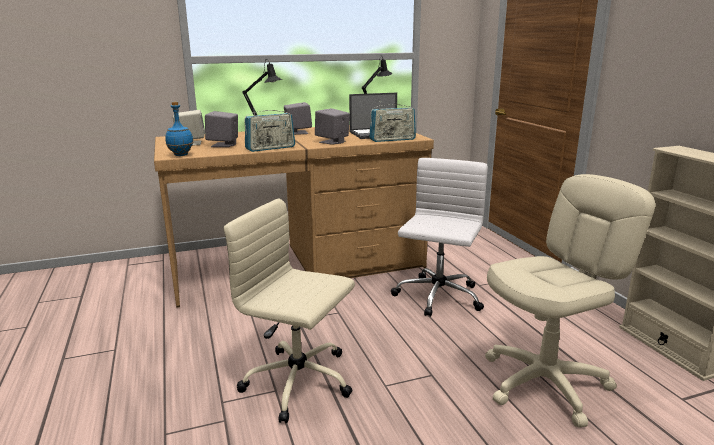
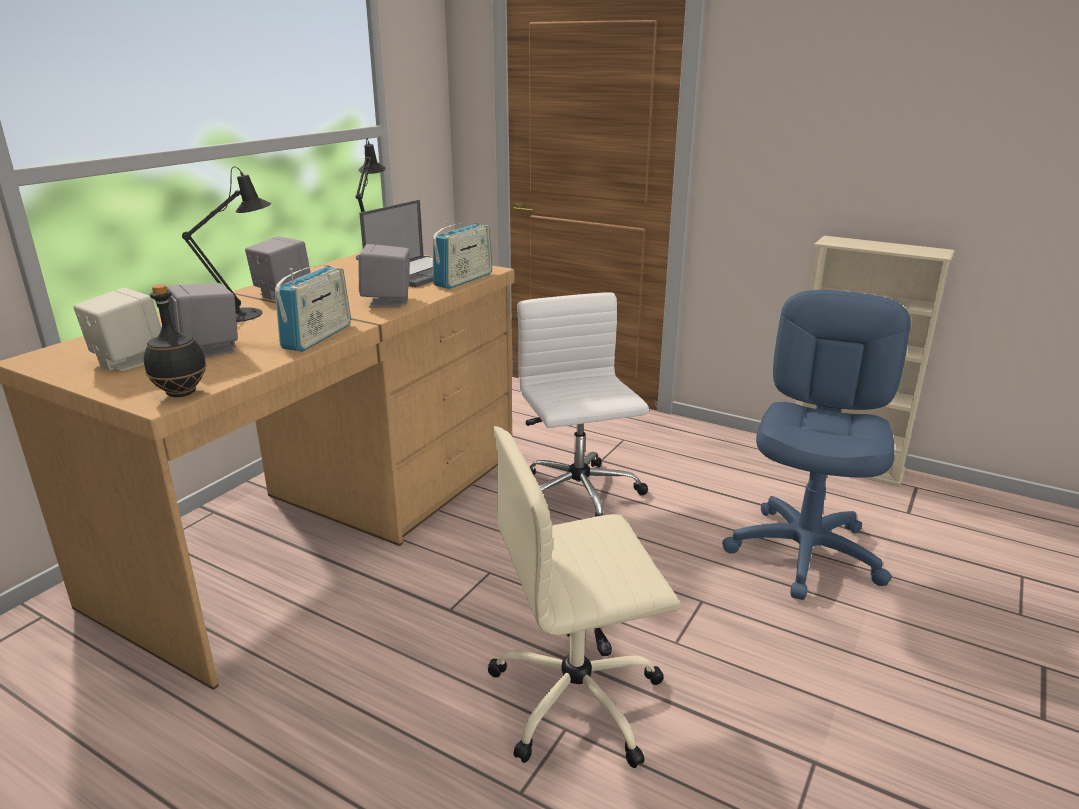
camera: 40 degrees left, 5 degrees up
blue bottle [165,102,194,156] -> black bottle [144,284,207,397]
beige office chair [485,174,655,428] -> blue office chair [722,290,911,600]

